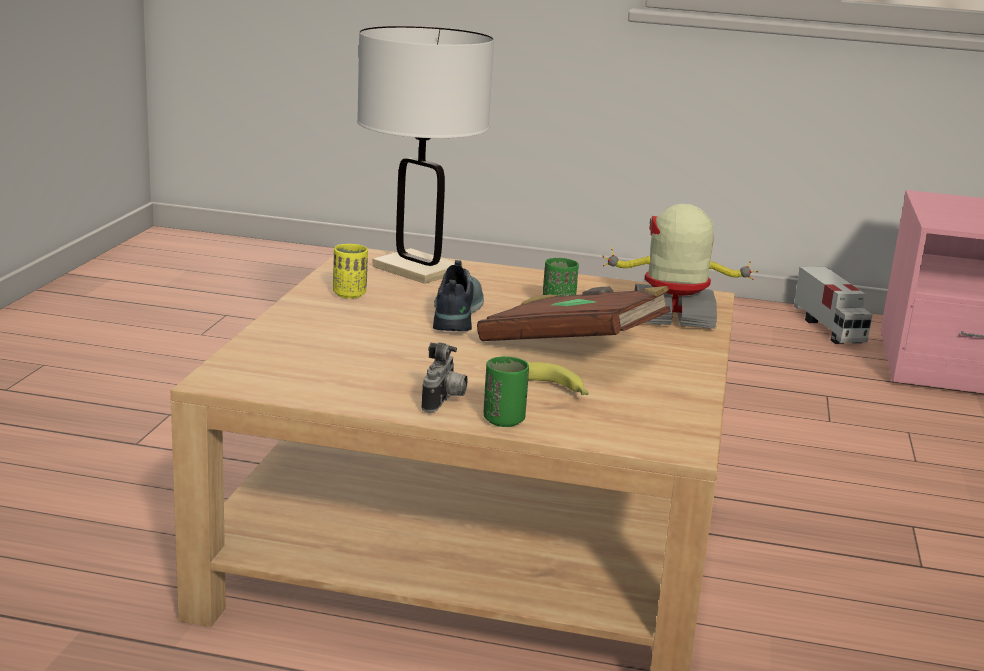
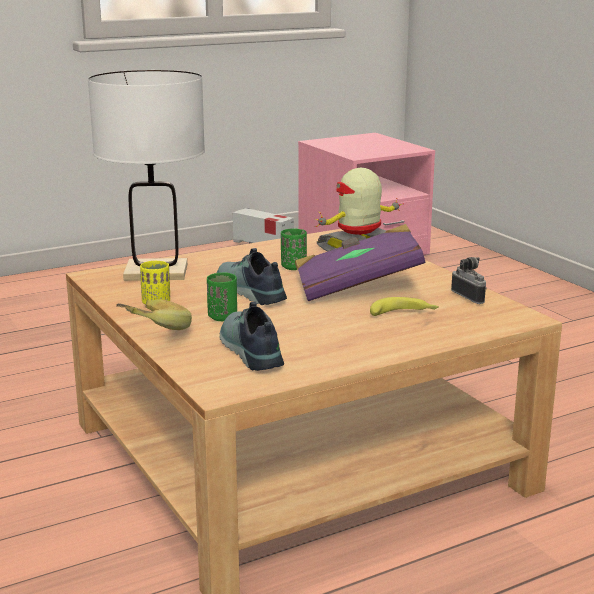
camera: 40 degrees left, 0 degrees up
camera [422,342,468,412] -> camera moved to [451,257,487,304]
brown book [477,286,671,341] -> purple book [295,224,425,301]
green cup [484,356,529,427] -> green cup moved to [207,272,237,321]
none -> banana [116,299,192,330]
none -> shoe [220,302,284,371]

